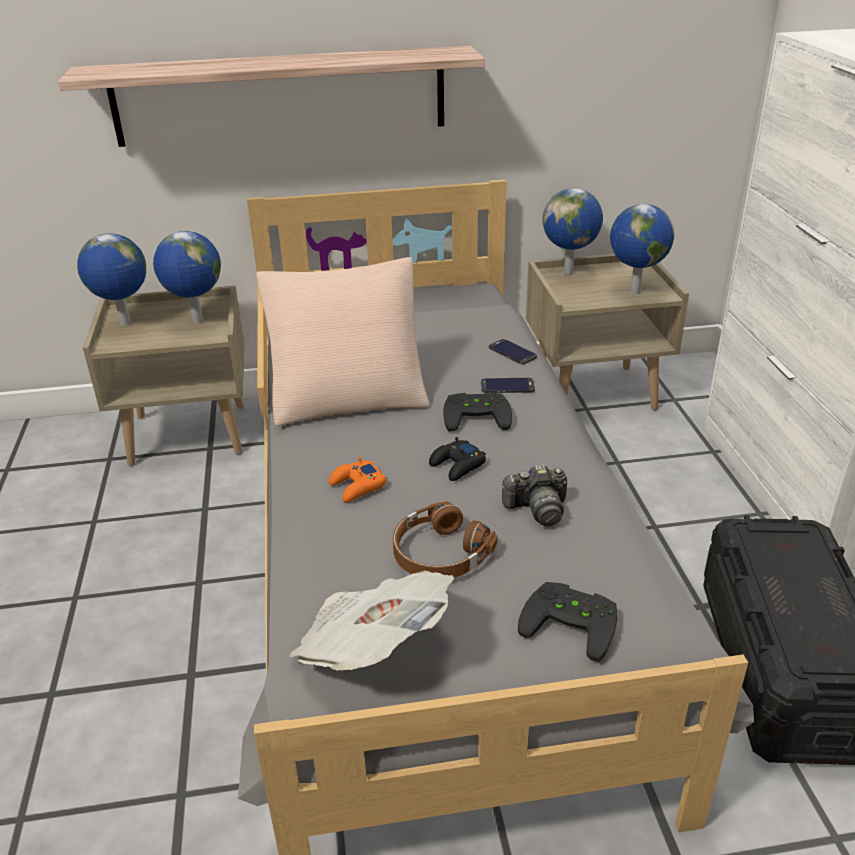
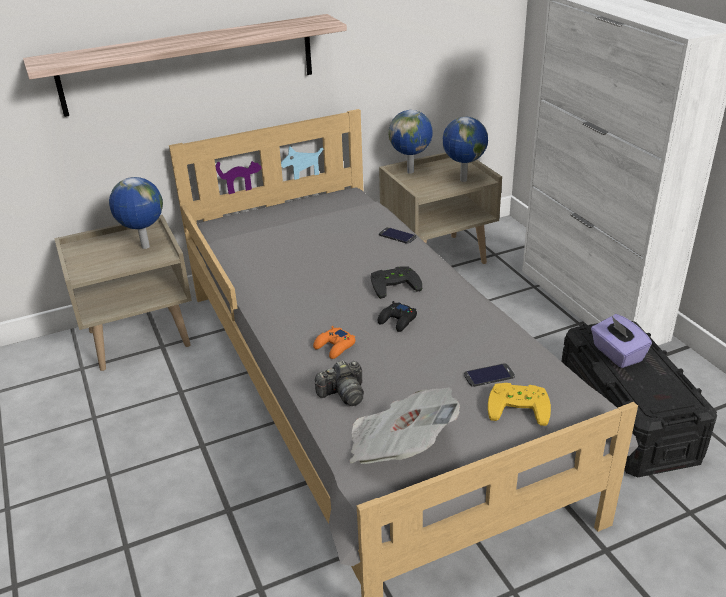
camera: 15 degrees left, 0 degrees up
globe [77,233,146,326] -> none
beige pillow [256,257,430,426] -> none
brown headphones [393,501,497,578] -> none
phone [481,378,535,393] -> phone moved to [464,363,515,387]
camera [501,464,567,526] -> camera moved to [315,360,364,406]
black game controller [518,582,617,662] -> yellow game controller [488,383,551,426]
none -> purple tissue box [591,314,652,368]

